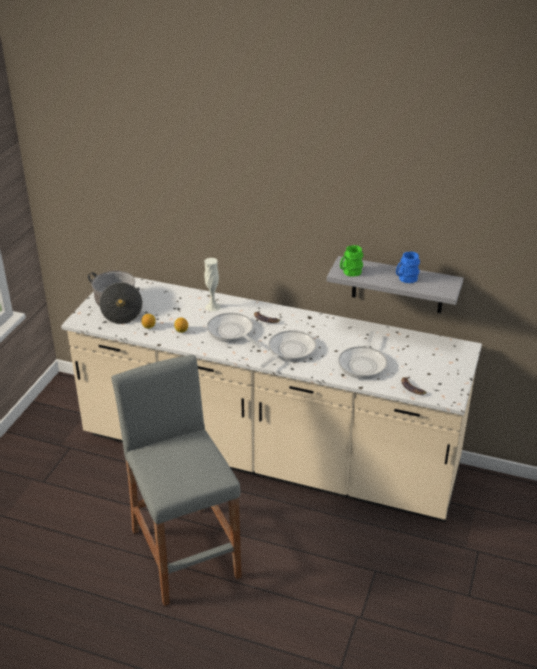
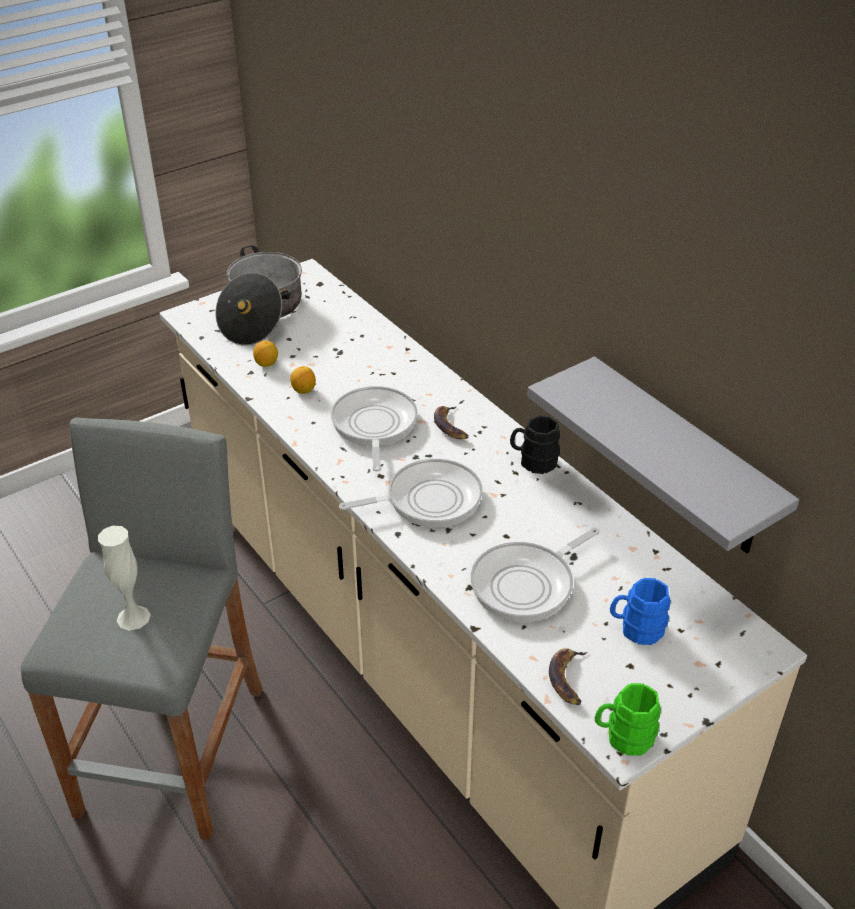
camera: 35 degrees right, 5 degrees up
white vase [204,258,221,311] -> white vase moved to [98,526,151,631]
green mug [340,245,363,277] -> green mug moved to [595,683,661,756]
blue mug [396,251,420,283] -> blue mug moved to [610,578,671,645]
none -> black mug [510,415,560,474]

